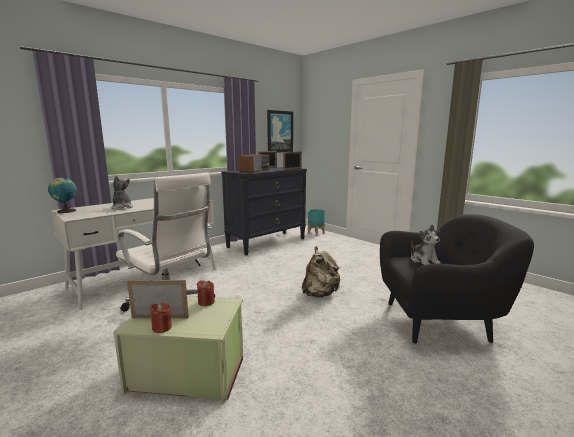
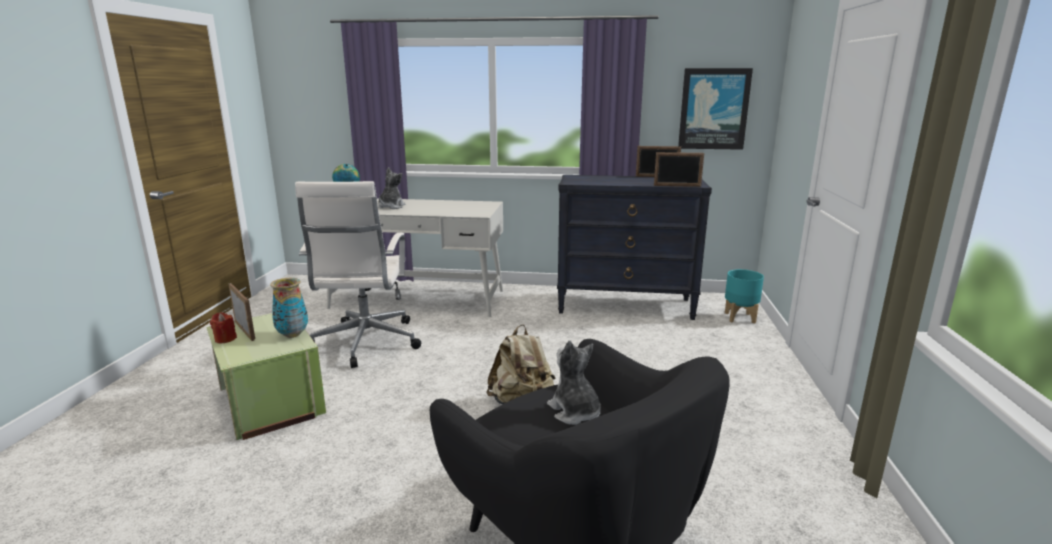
camera: 50 degrees right, 5 degrees up
red candle [197,280,215,306] -> vase [270,278,308,338]
radio [239,154,269,173] -> none
plush toy [411,224,441,265] -> plush toy turned 120 degrees clockwise [547,340,601,425]

